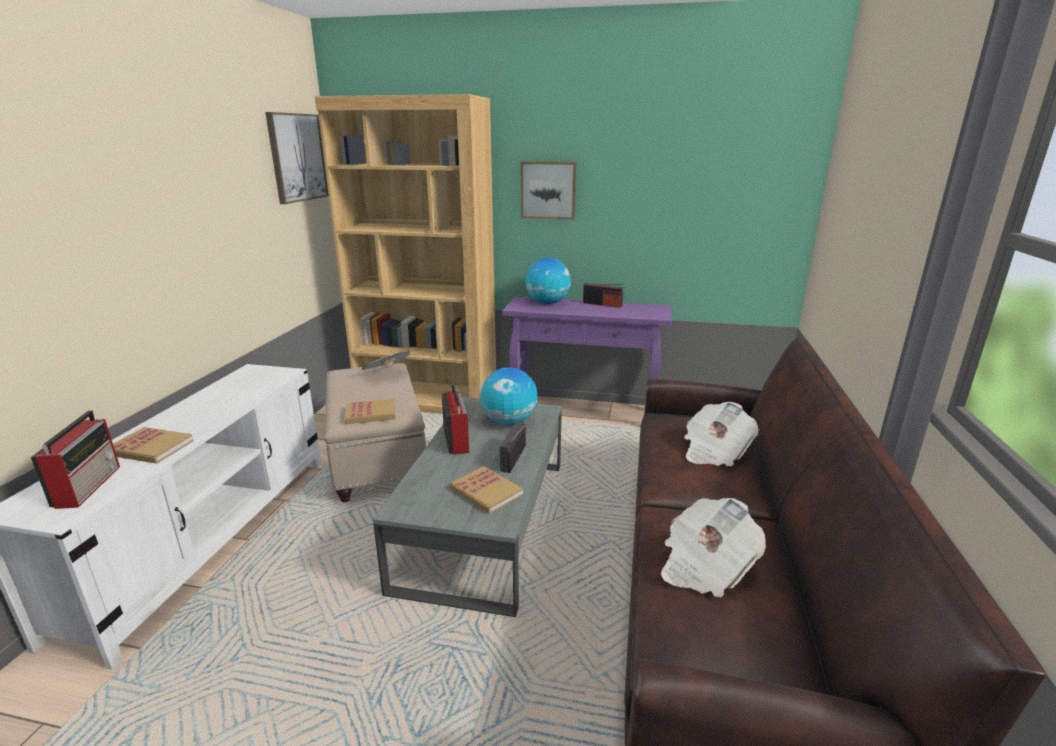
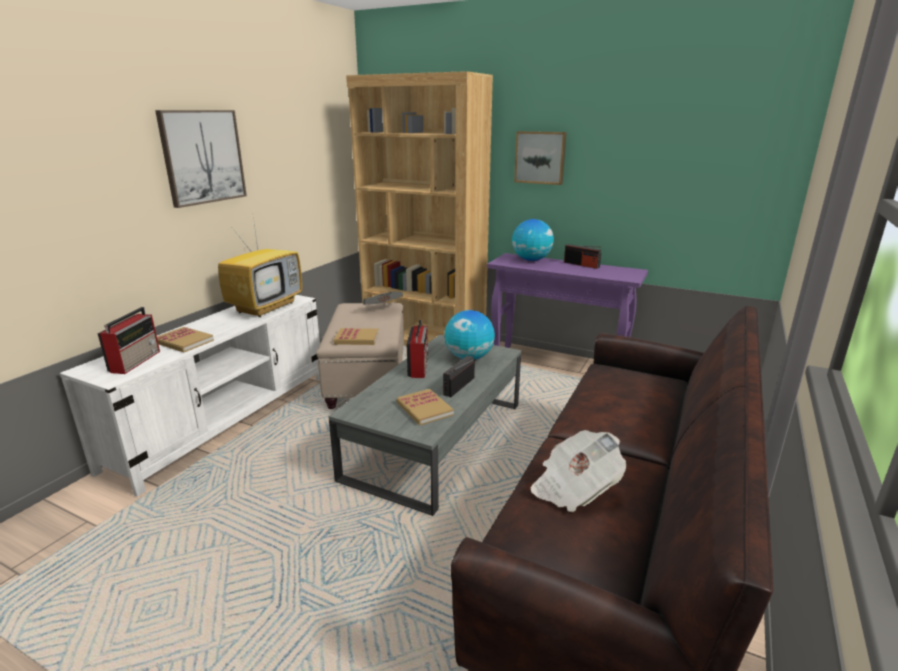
camera: 15 degrees right, 0 degrees up
picture [265,112,329,204] -> picture moved to [155,110,247,208]
newspaper [684,402,759,467] -> none
none -> television [218,217,302,317]

